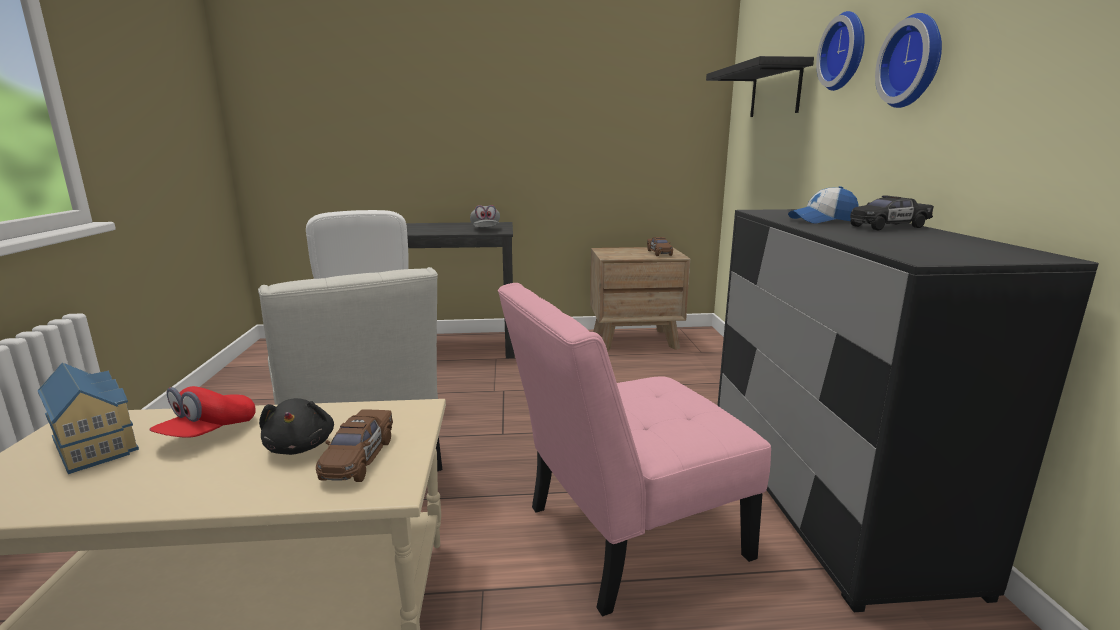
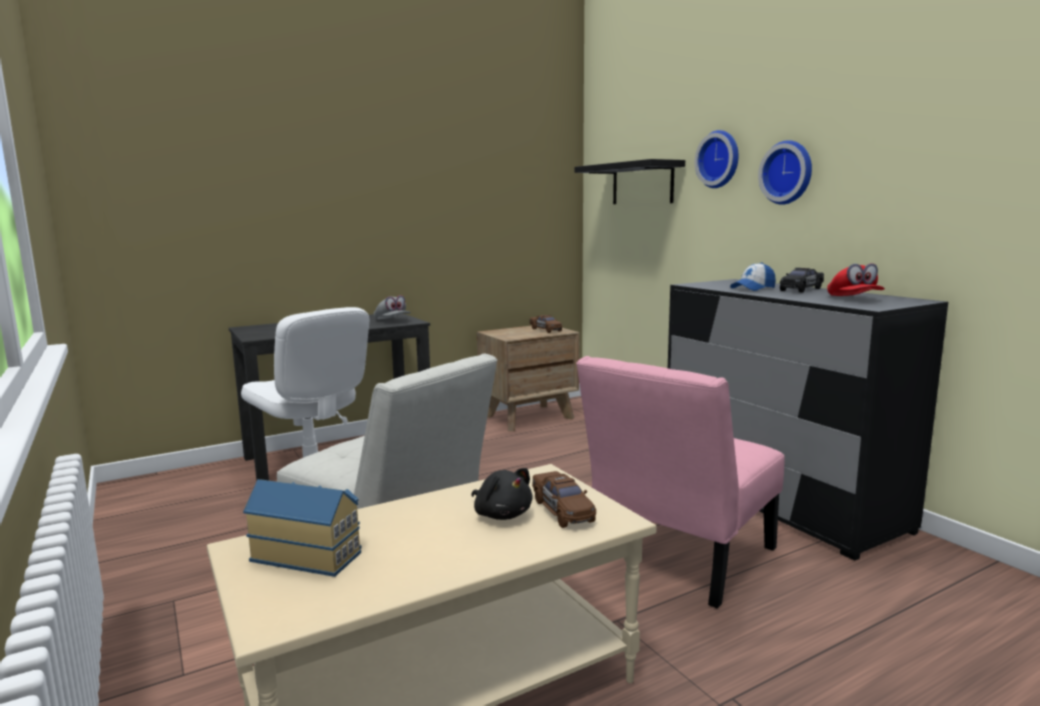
camera: 25 degrees left, 5 degrees down
red cap [149,386,256,437] -> red cap moved to [827,263,885,296]

